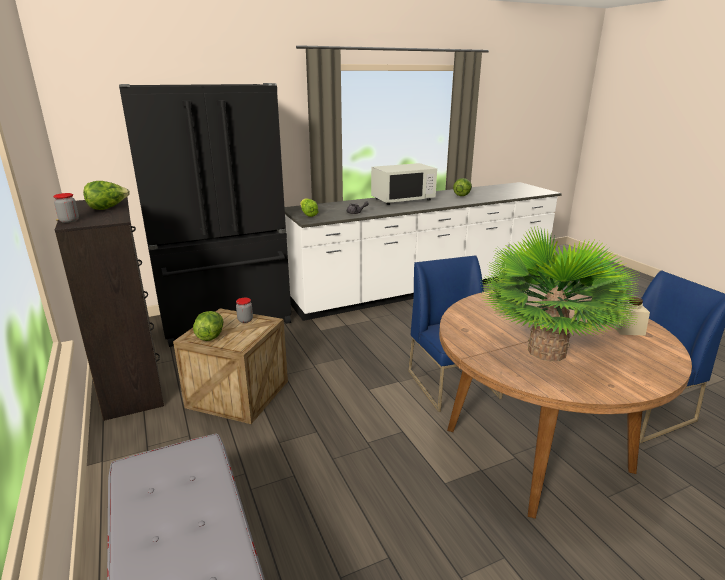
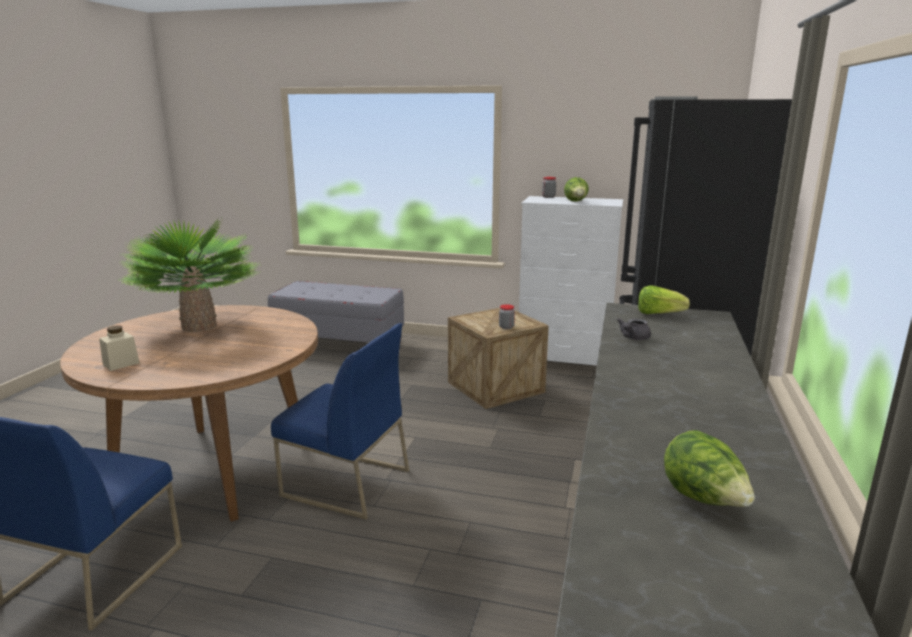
camera: 130 degrees right, 5 degrees down
black dresser [55,197,164,421] -> white dresser [519,196,623,366]
lettuce [193,311,223,341] -> none
white microwave [371,163,437,205] -> none

